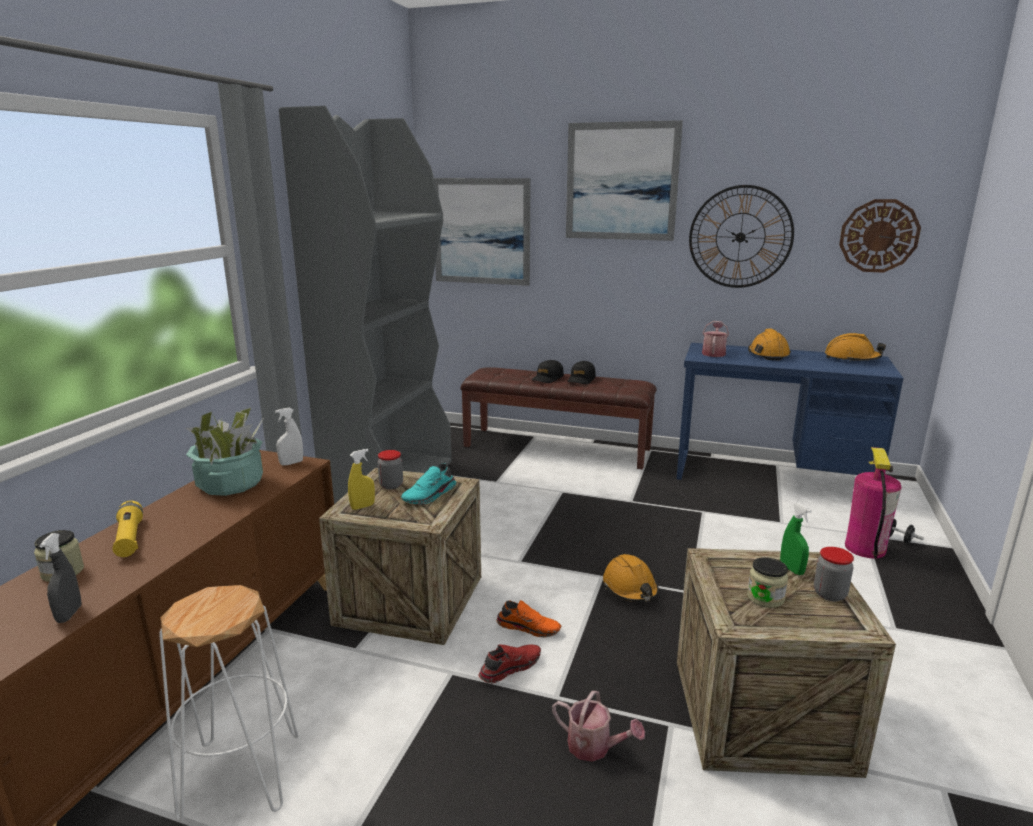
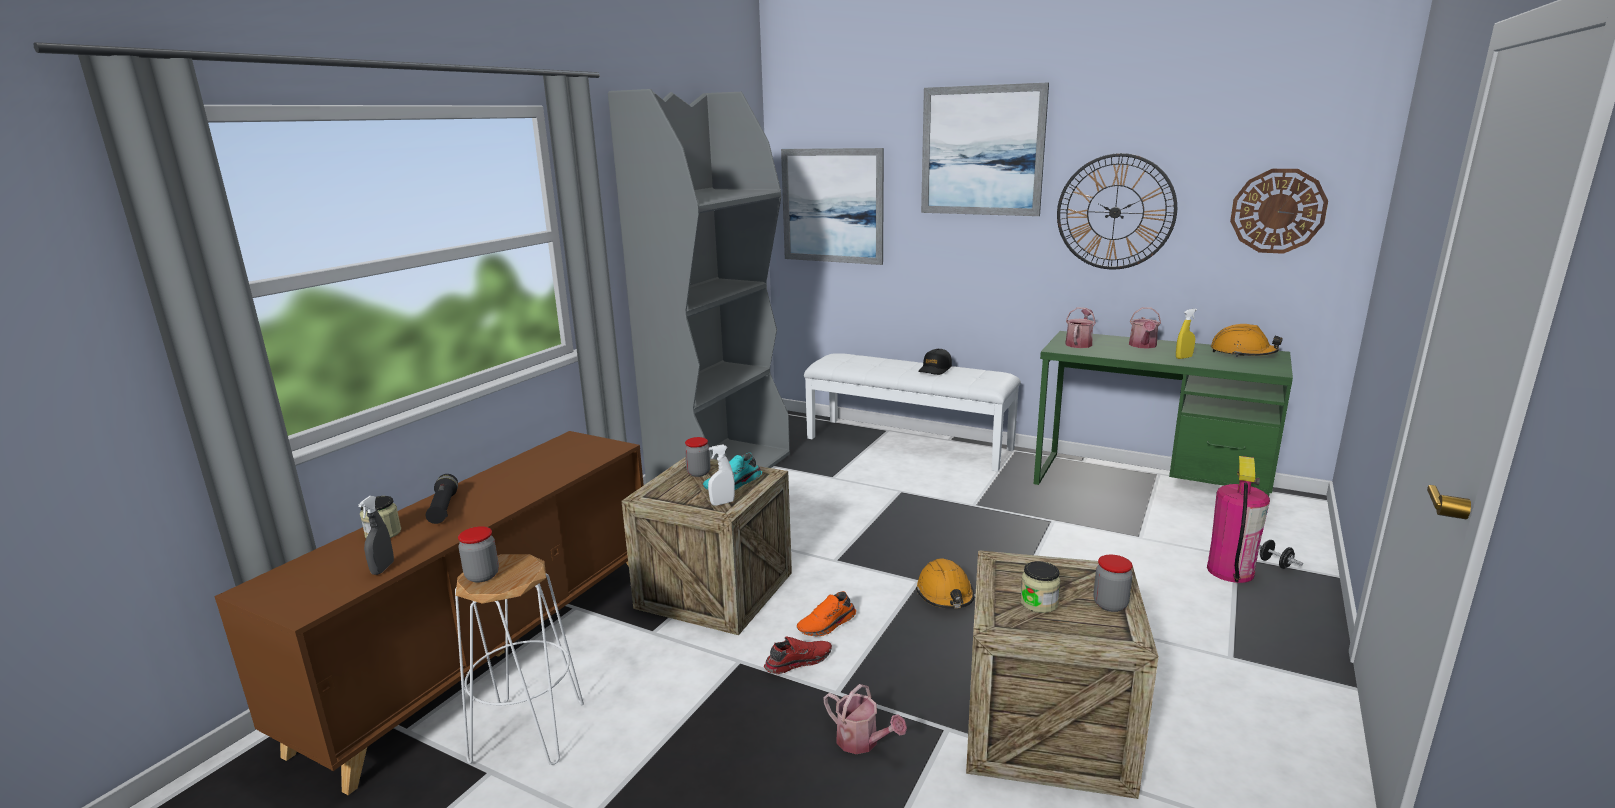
camera: 10 degrees right, 0 degrees up
yellow flashlight [112,501,143,557] -> black flashlight [426,474,458,524]
potted plant [186,408,263,496] -> none
white spray bottle [275,408,303,466] -> white spray bottle moved to [708,445,735,506]
yellow spray bottle [348,449,375,510] -> yellow spray bottle moved to [1176,309,1197,359]
brown bench [461,367,657,469] -> white bench [804,353,1021,472]
orange shoe [496,600,561,638] -> orange shoe turned 120 degrees clockwise [797,591,856,637]
black cap [531,360,564,383] -> none
blue desk [676,343,903,480] -> green desk [1034,331,1293,496]
orange hard hat [748,329,791,360] -> watering can [1129,307,1161,349]
green spray bottle [780,502,812,575] -> none
none -> jar [458,526,499,583]

